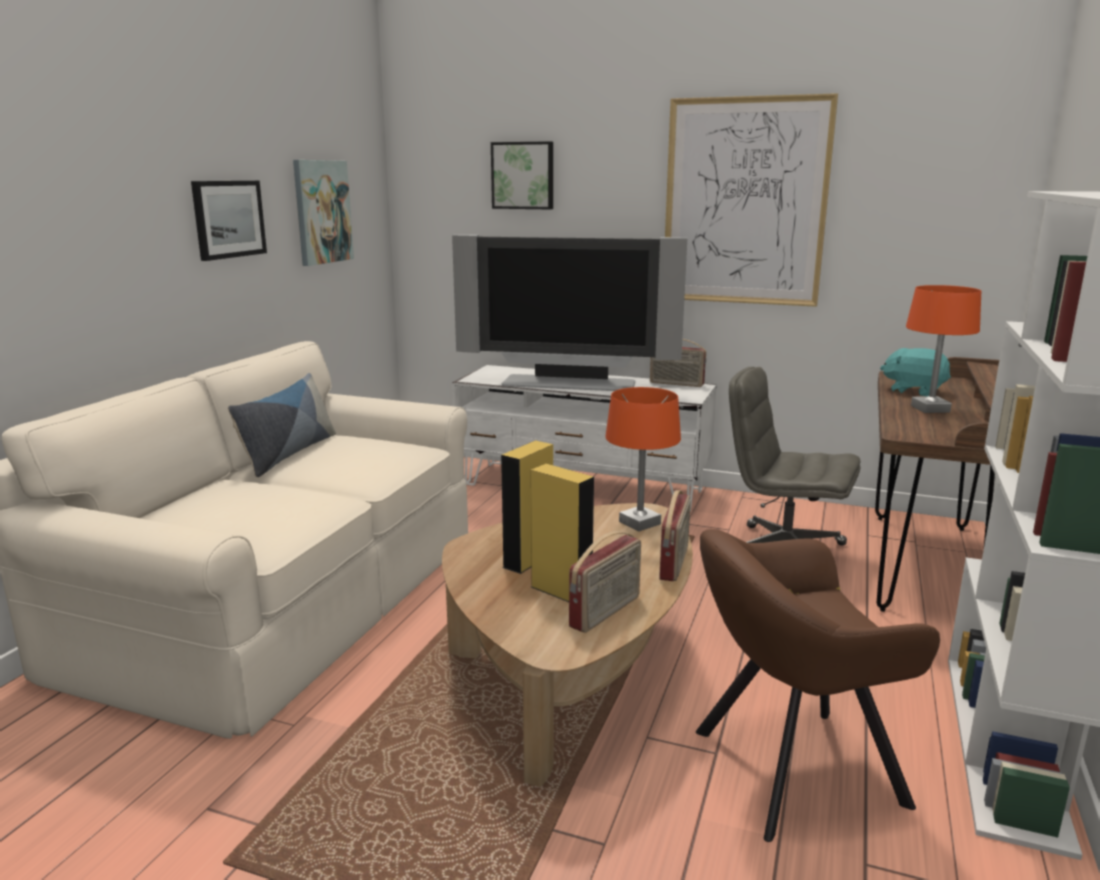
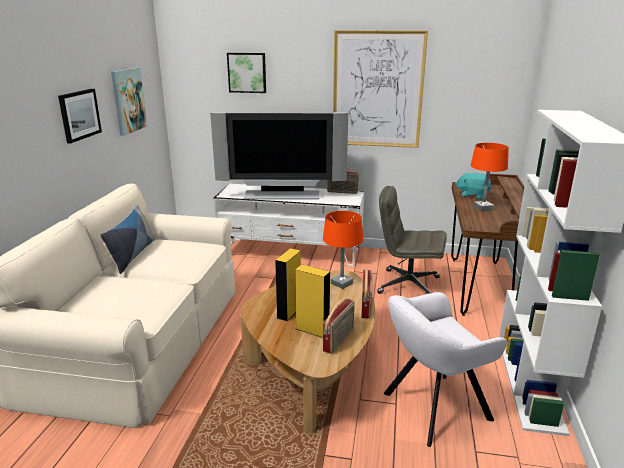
camera: 10 degrees left, 5 degrees up
brown armchair [696,529,940,842] -> white armchair [384,292,507,447]

